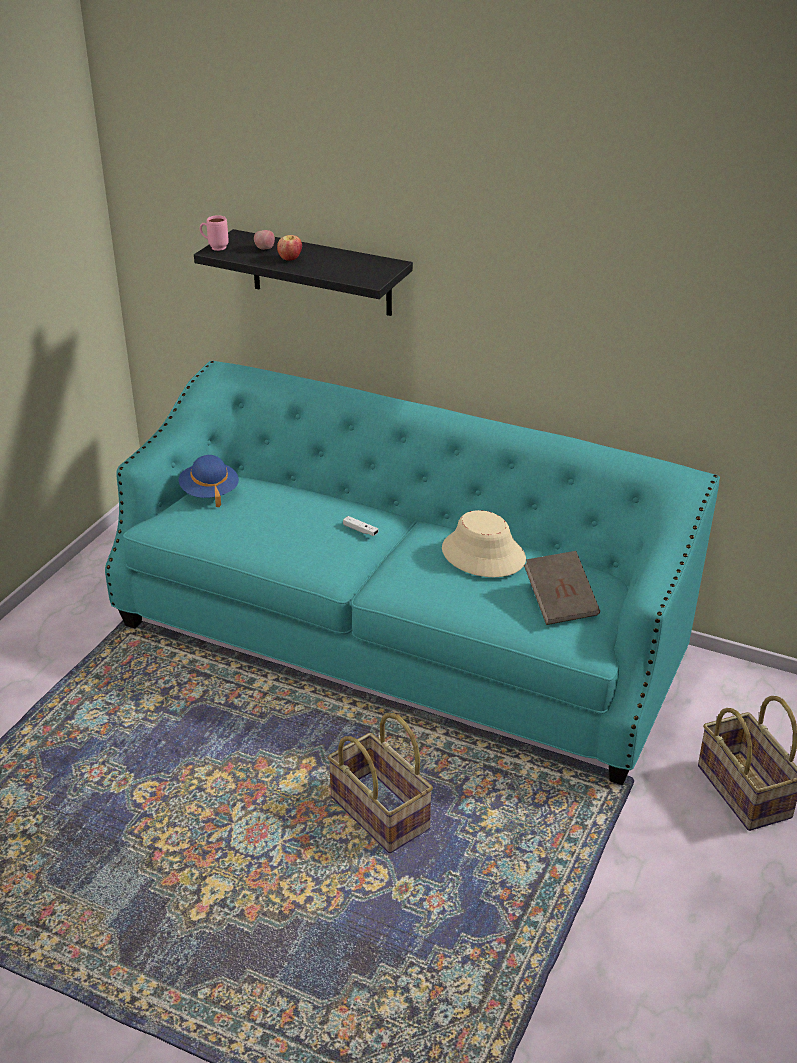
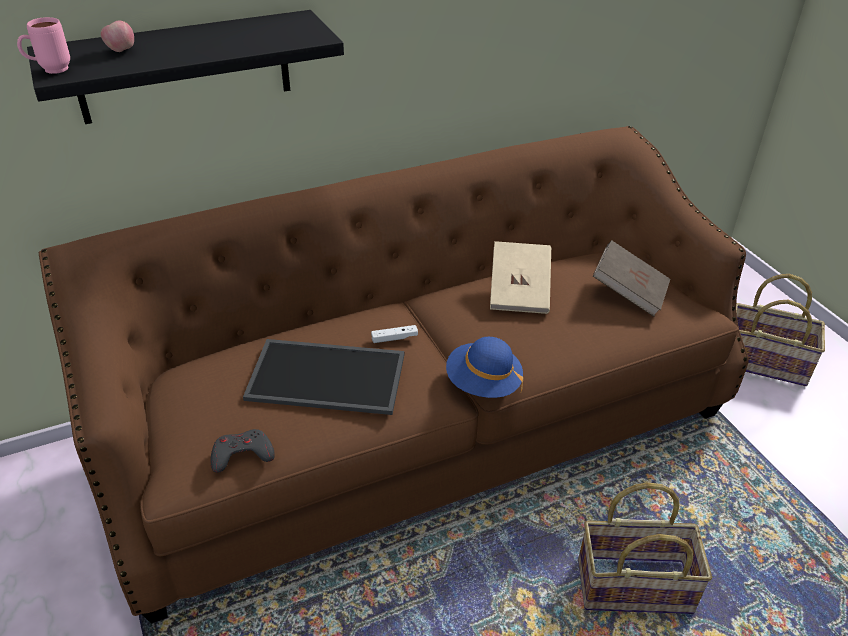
camera: 50 degrees left, 5 degrees up
turquoise sofa [105,361,720,785] -> brown sofa [39,126,749,624]
blue hat [179,455,239,507] -> blue hat moved to [446,337,523,398]
apple [277,235,302,261] -> none
beige hat [442,510,526,577] -> beige book [490,241,551,314]
none -> grey game controller [210,429,275,473]
none -> tray [243,339,404,415]

